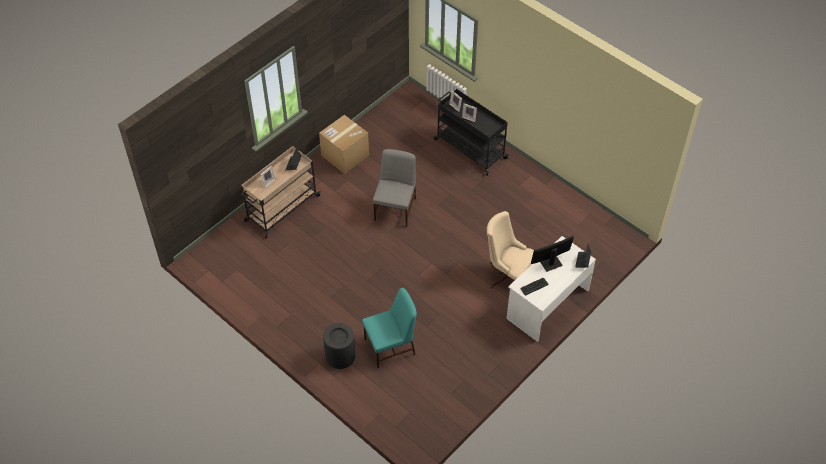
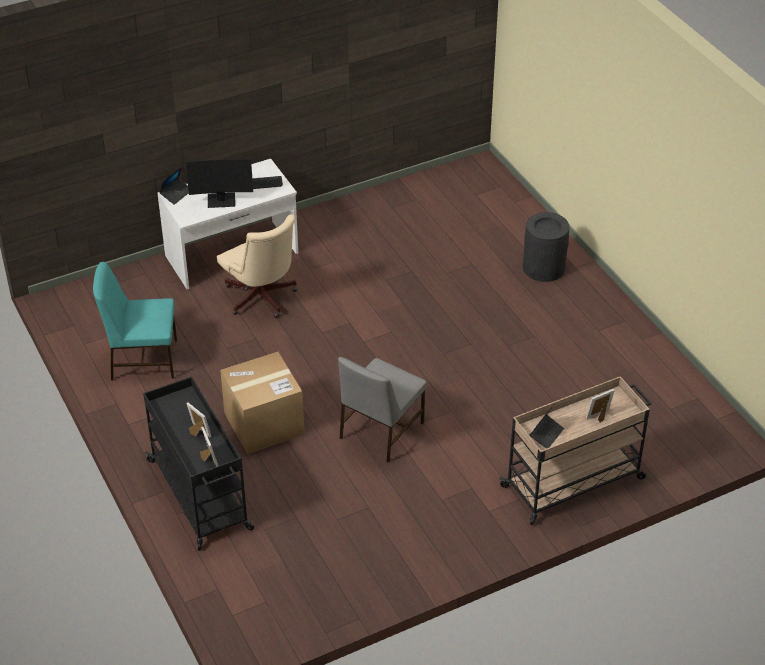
camera: 160 degrees left, 10 degrees down
cardboard box [319,115,369,174] -> cardboard box moved to [220,352,305,454]
turquoise chair [362,288,417,368] -> turquoise chair moved to [93,262,177,380]

